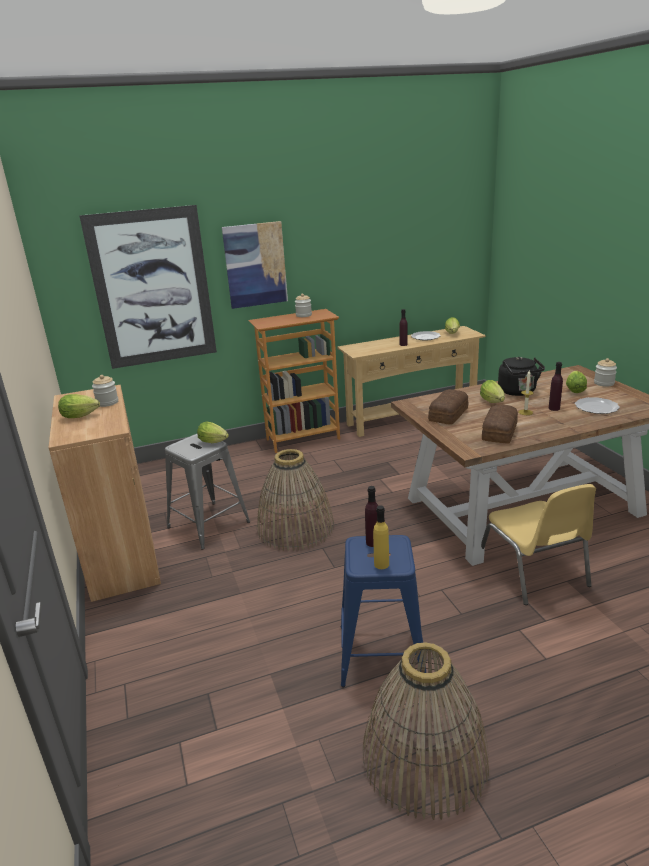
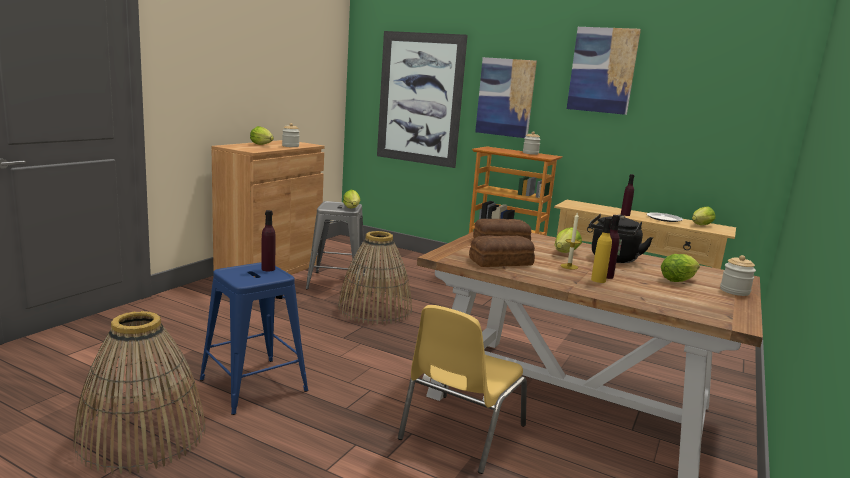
camera: 45 degrees right, 10 degrees down
yellow bottle [373,505,389,569] -> yellow bottle moved to [591,217,612,283]
plate [575,397,620,414] -> none
none -> picture [567,27,641,115]

